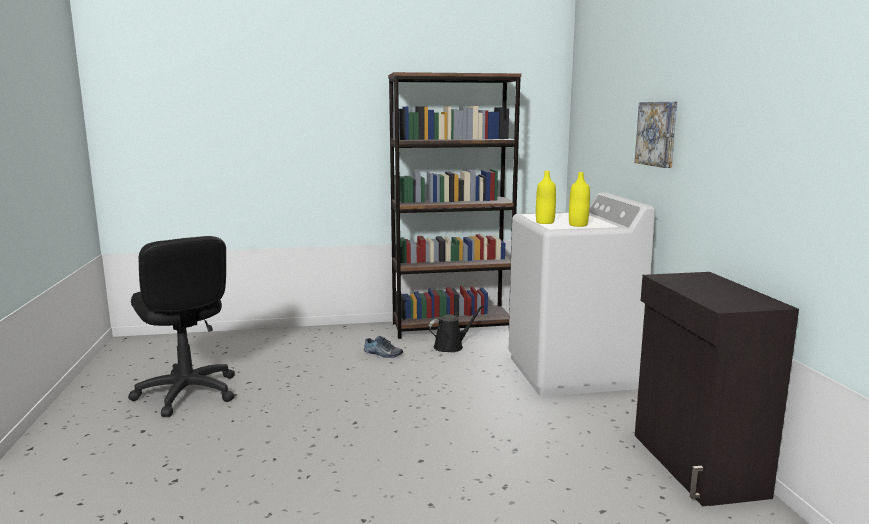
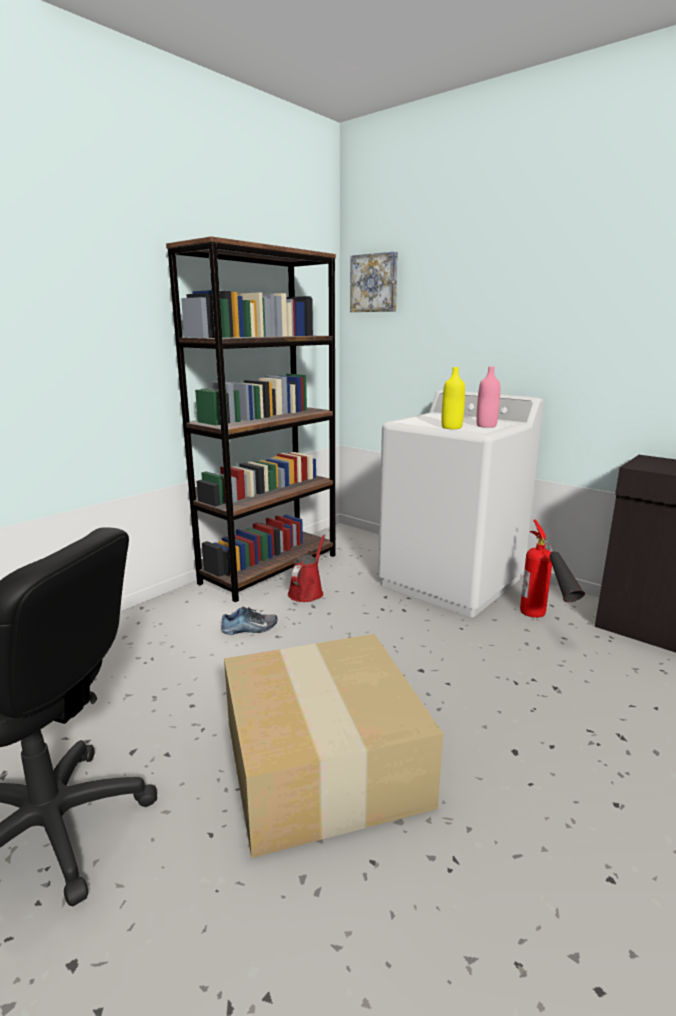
camera: 40 degrees left, 5 degrees up
black watering can [428,305,484,352] -> red watering can [288,534,325,602]
yellow bottle [569,172,590,227] -> pink bottle [476,366,500,428]
picture [635,102,677,168] -> picture moved to [350,251,398,312]
none -> cardboard box [224,634,443,858]
none -> fire extinguisher [520,519,585,618]

